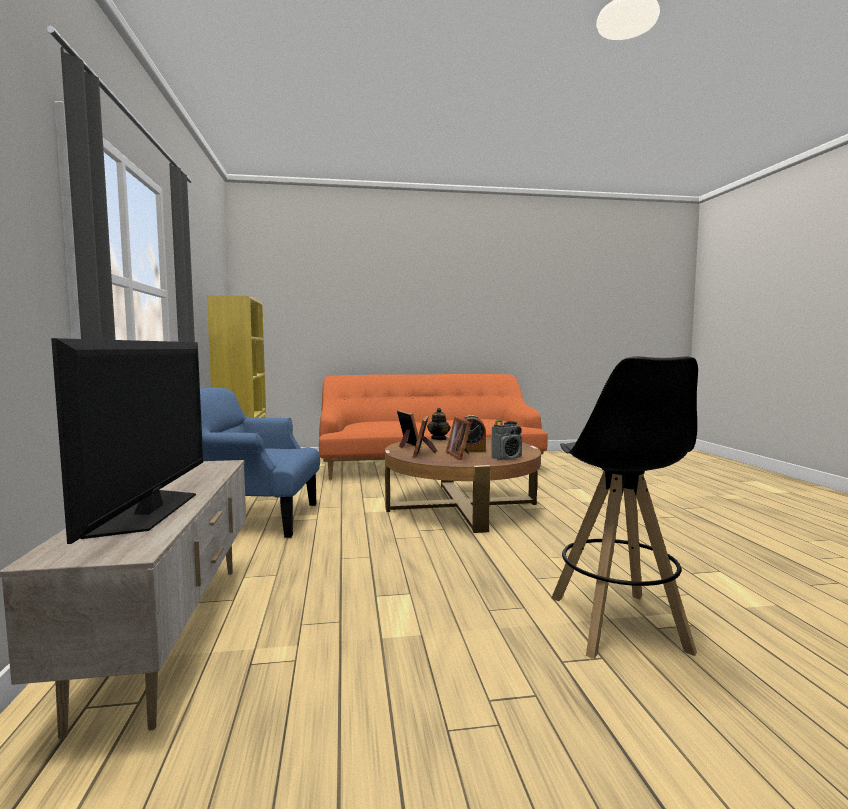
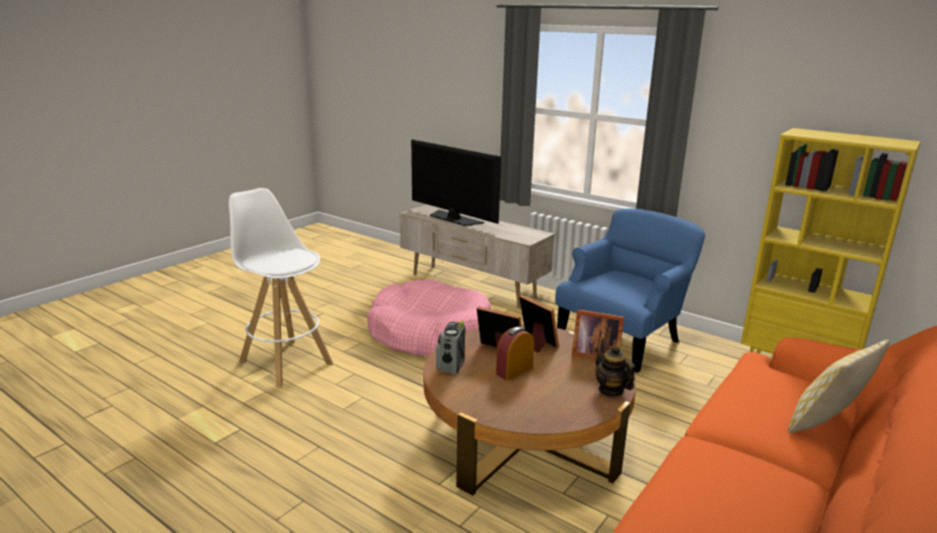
camera: 135 degrees right, 15 degrees up
black stool [551,356,698,659] -> white stool [229,188,333,387]
none -> pink dog bed [367,279,492,356]
none -> pillow [788,340,890,433]

